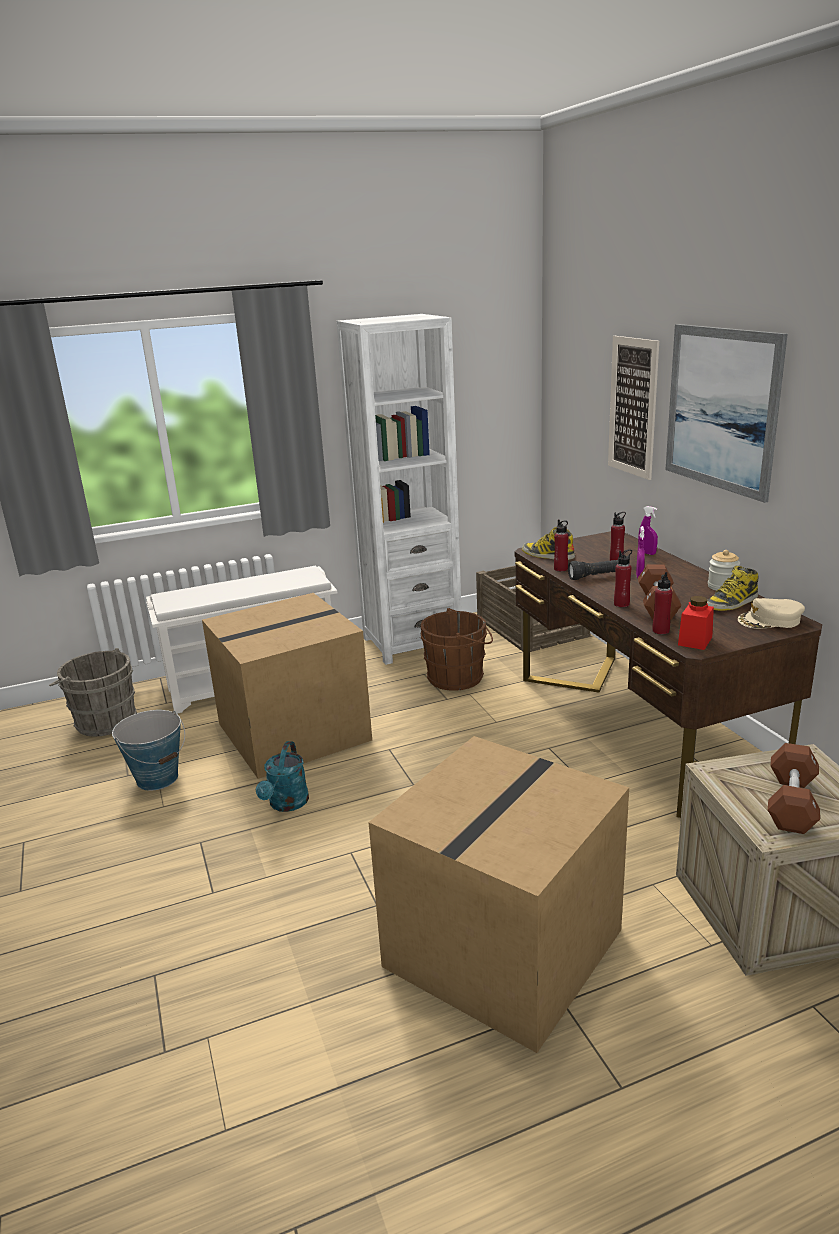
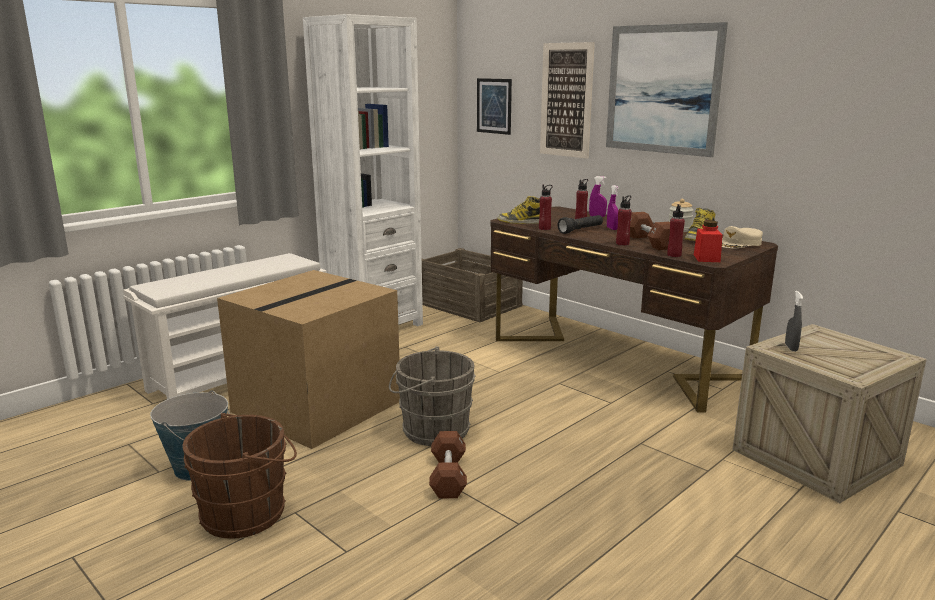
camera: 25 degrees left, 5 degrees down
grey bucket [49,648,137,737] -> grey bucket moved to [389,346,476,446]
turquoise watering can [256,741,309,812] -> none
cardboard box [368,736,629,1053] -> none
brown bucket [420,608,493,691] -> brown bucket moved to [183,413,297,539]
brown dumbbell [768,743,820,834] -> brown dumbbell moved to [429,431,467,498]
none -> picture [477,78,512,135]
none -> grey spray bottle [785,291,803,351]

